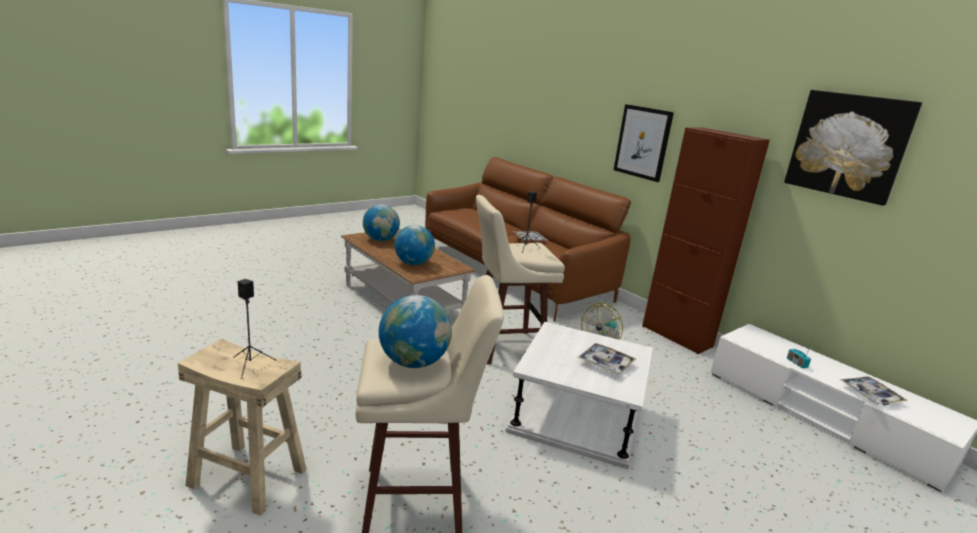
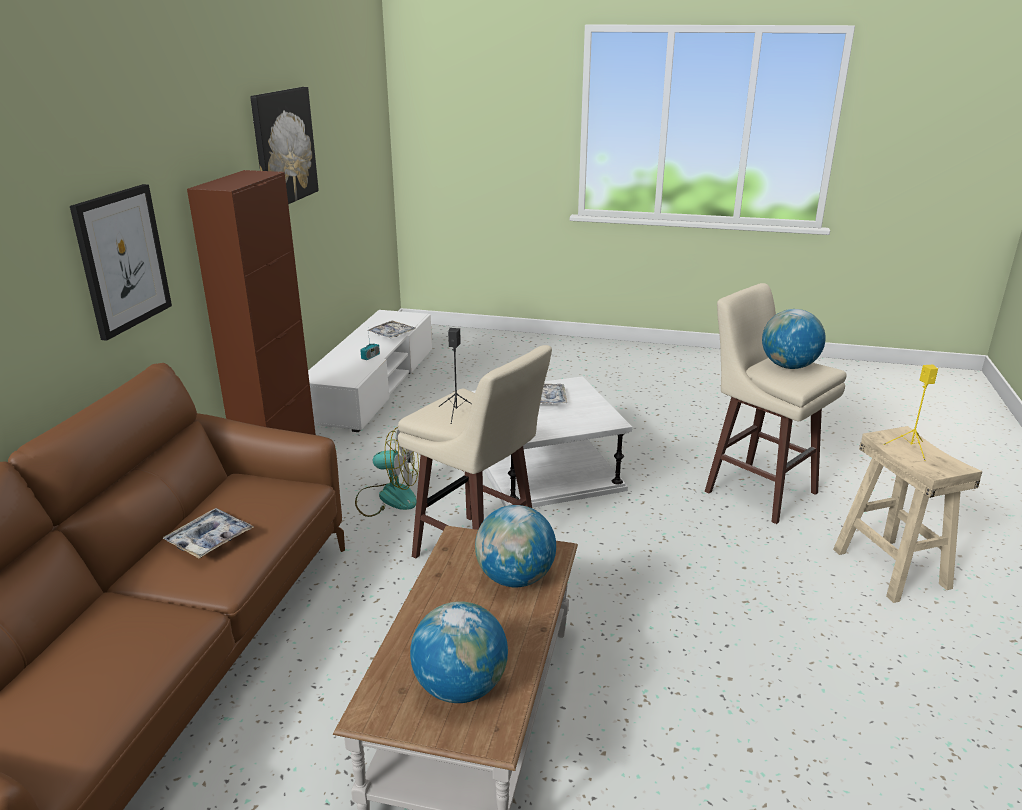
camera: 125 degrees left, 5 degrees up
black speaker [233,279,277,379] -> yellow speaker [884,364,938,461]

